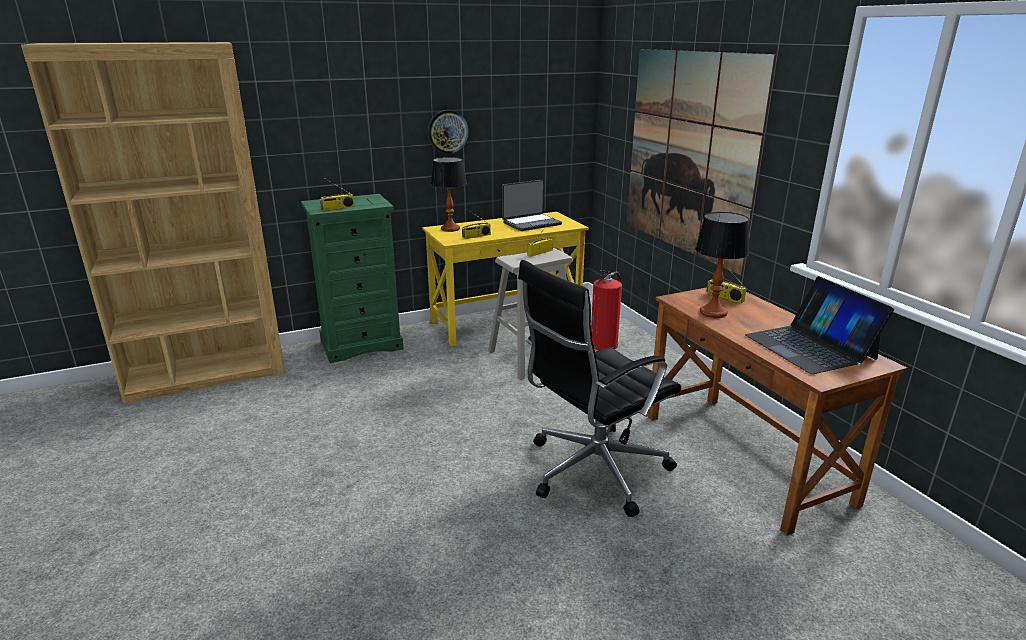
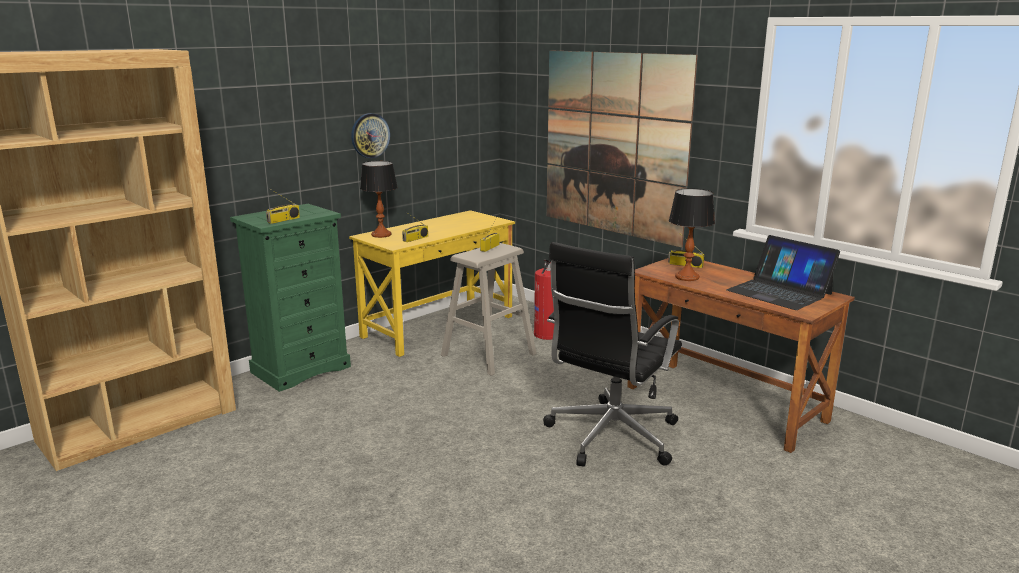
camera: 20 degrees left, 5 degrees down
laptop [502,180,562,231] -> none

